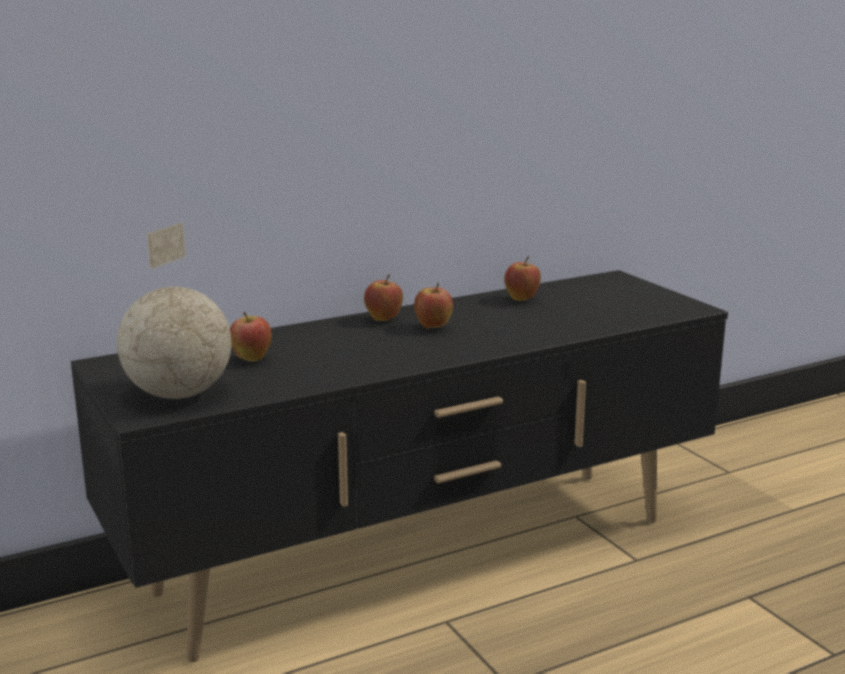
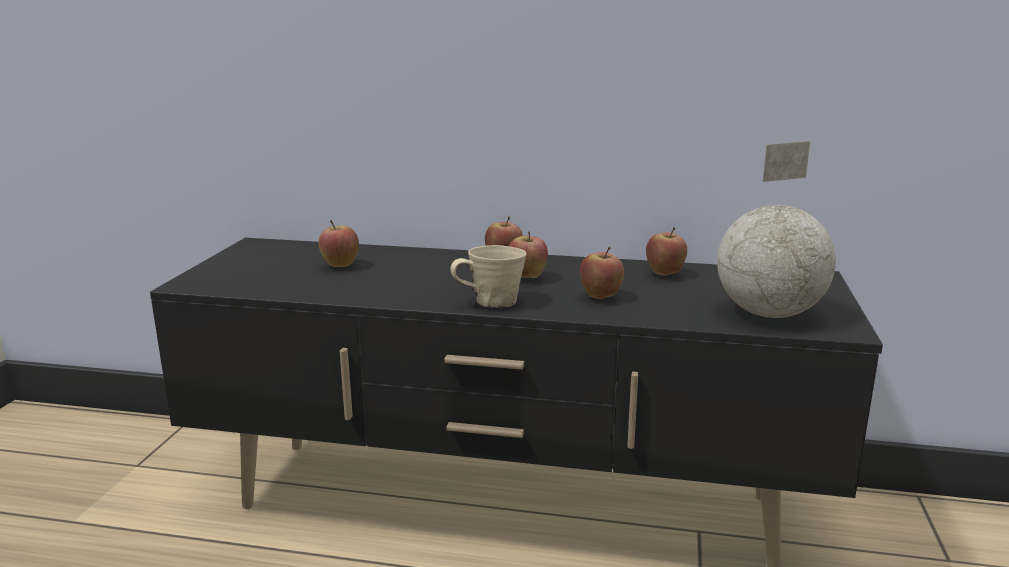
camera: 40 degrees right, 0 degrees up
globe [117,222,232,399] -> globe moved to [717,141,836,318]
none -> beige mug [450,245,527,308]
none -> apple [580,246,624,299]

